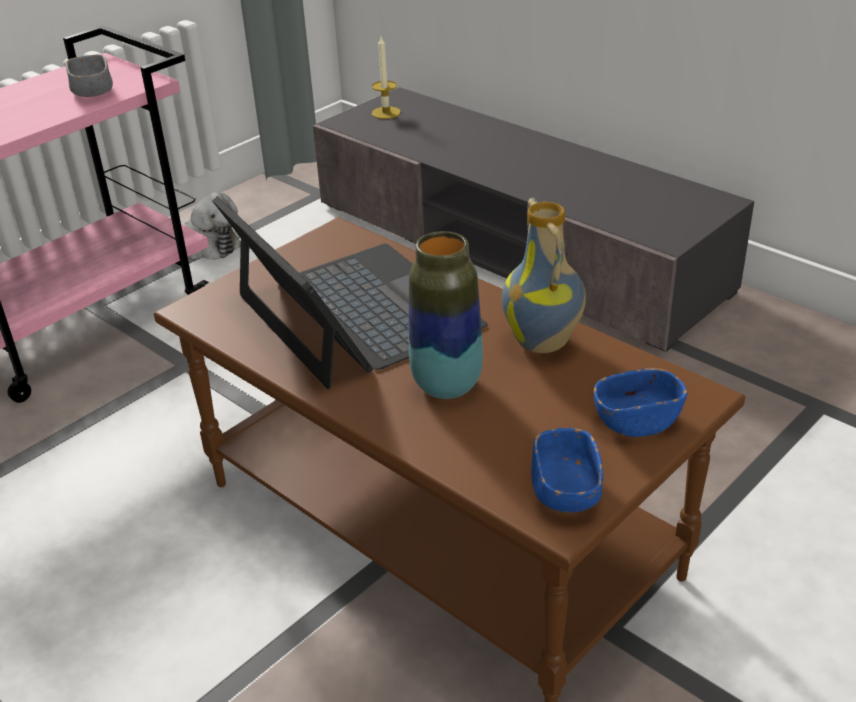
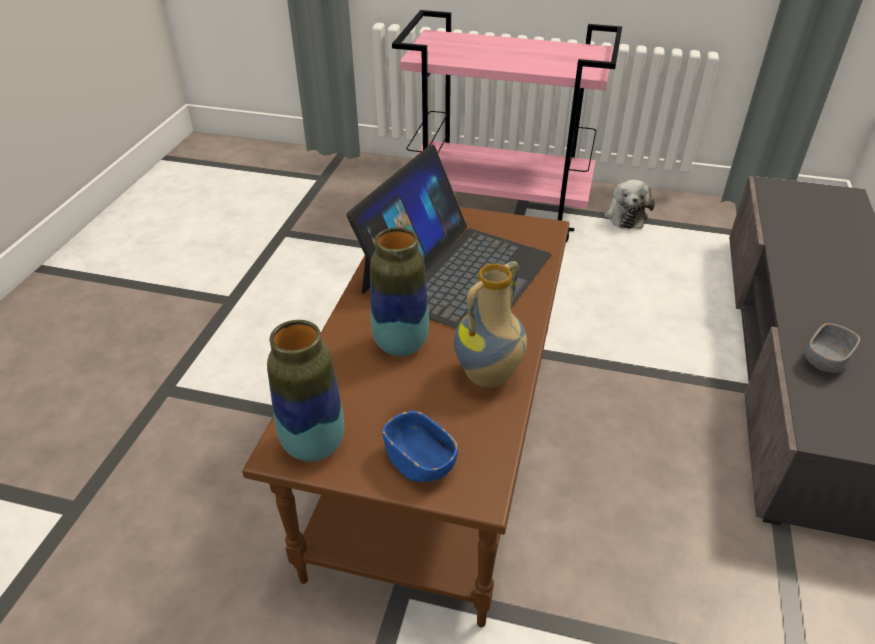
camera: 60 degrees right, 5 degrees up
grey bowl [65,54,113,97] -> grey bowl moved to [804,323,860,373]
candle [371,37,401,119] -> none
blue bowl [531,428,603,512] -> vase [267,320,344,462]

